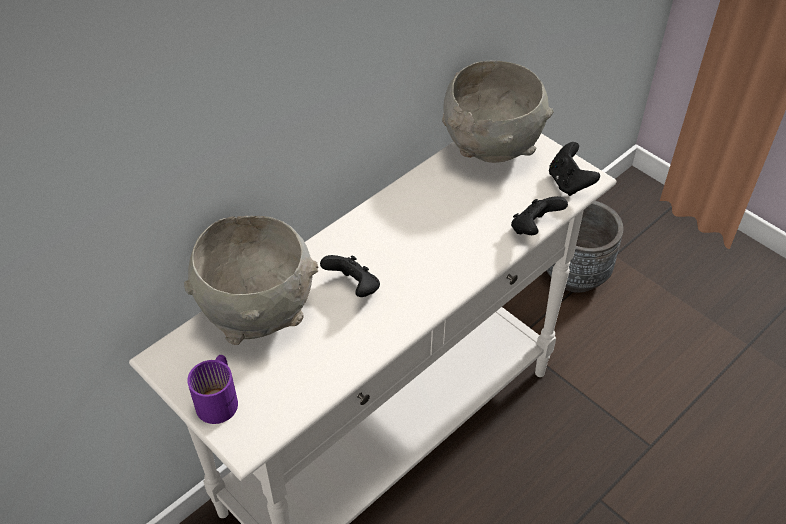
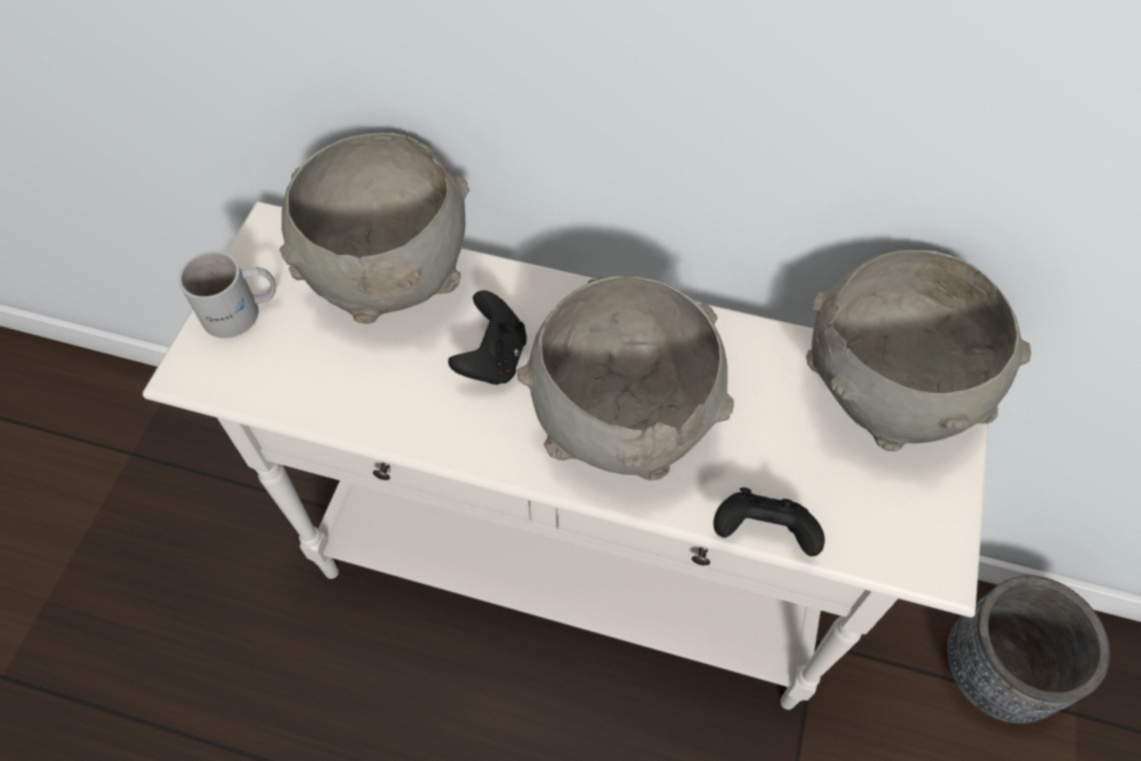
camera: 60 degrees right, 10 degrees up
purple mug [187,355,238,424] -> white mug [178,251,276,338]
black game controller [549,142,600,196] -> none
none -> grey bowl [517,276,734,480]

